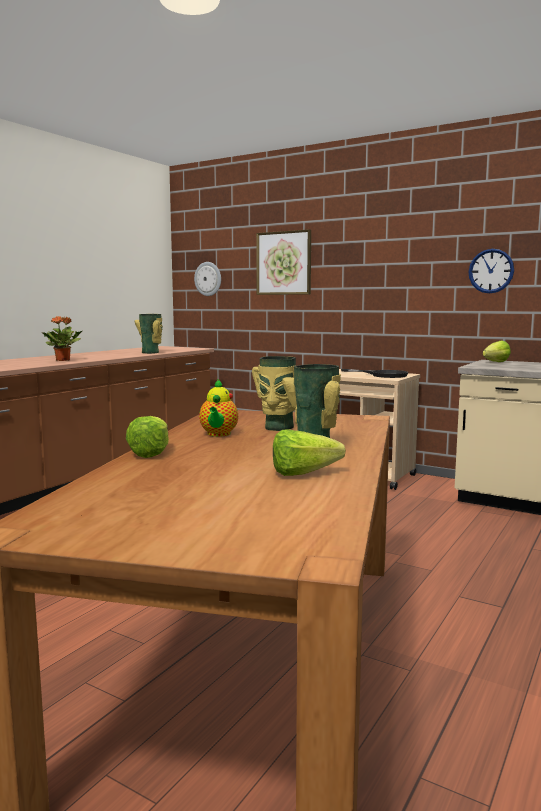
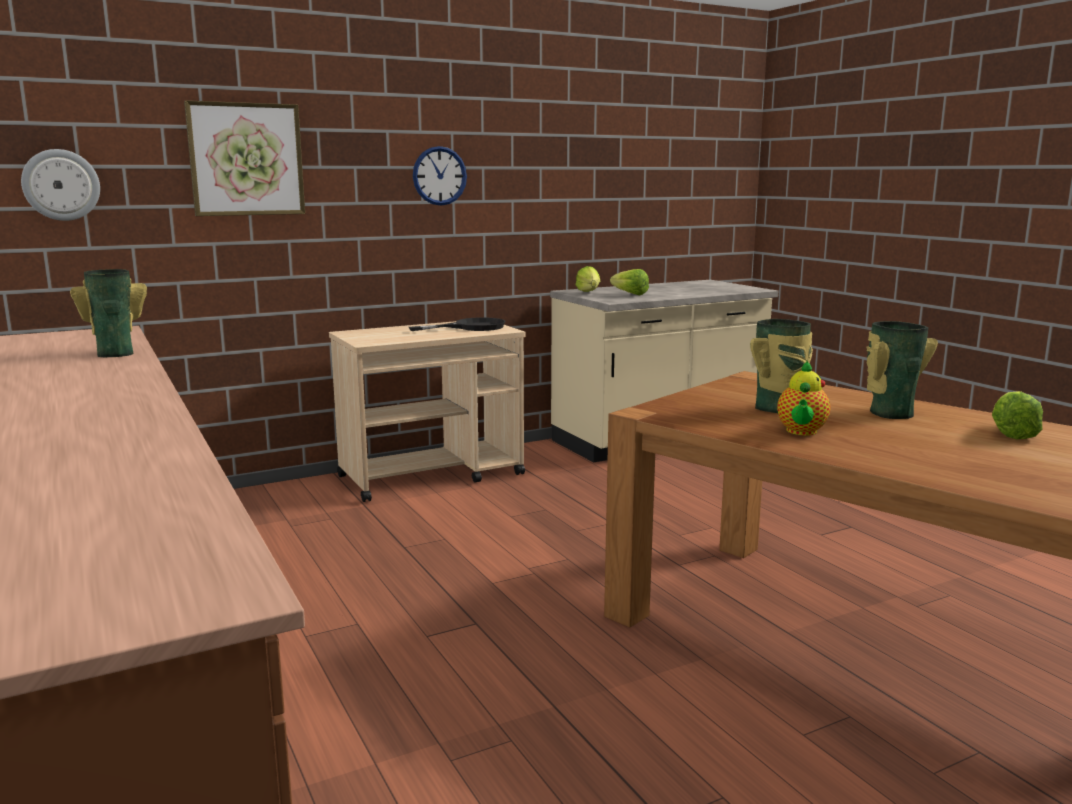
camera: 60 degrees left, 5 degrees up
potted plant [41,316,82,361] -> none
lettuce [126,416,169,458] -> lettuce moved to [610,269,649,295]
teapot [199,379,238,437] -> teapot turned 75 degrees clockwise [777,361,830,436]
wall clock [469,249,514,293] -> wall clock moved to [413,146,467,206]

